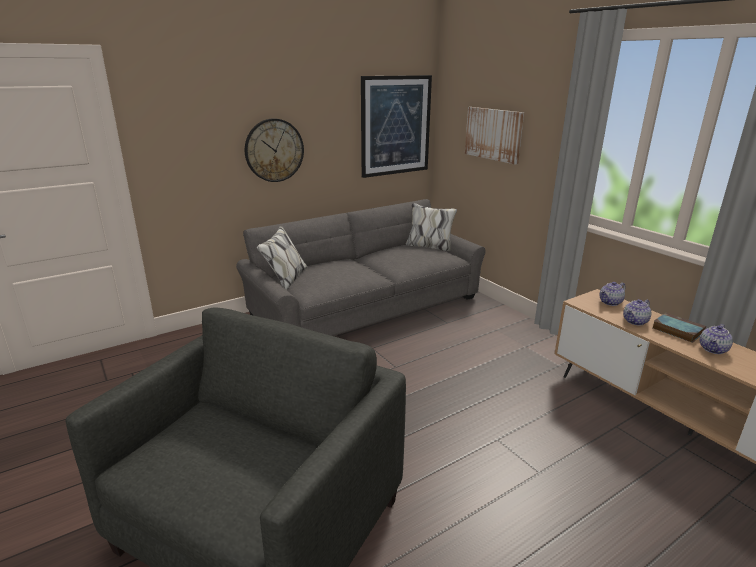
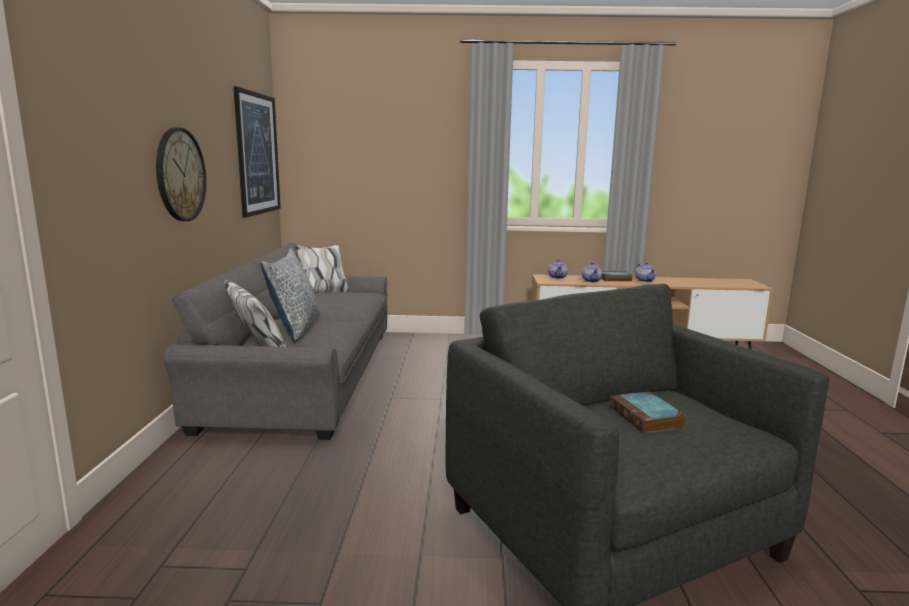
camera: 55 degrees left, 10 degrees down
picture [465,107,524,165] -> none
none -> pillow [261,248,320,341]
none -> book [610,392,687,433]

